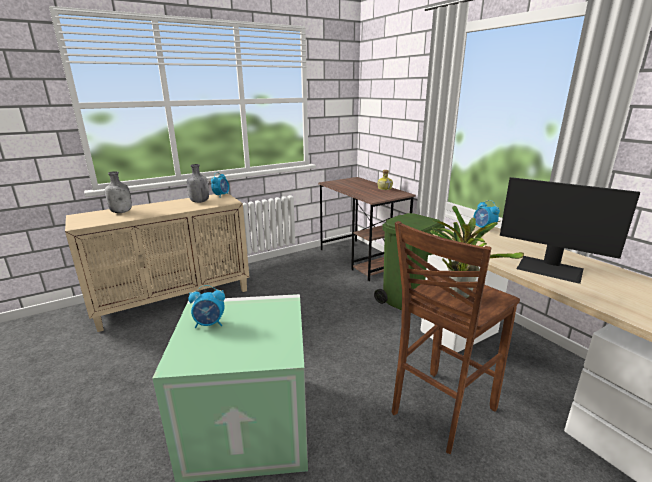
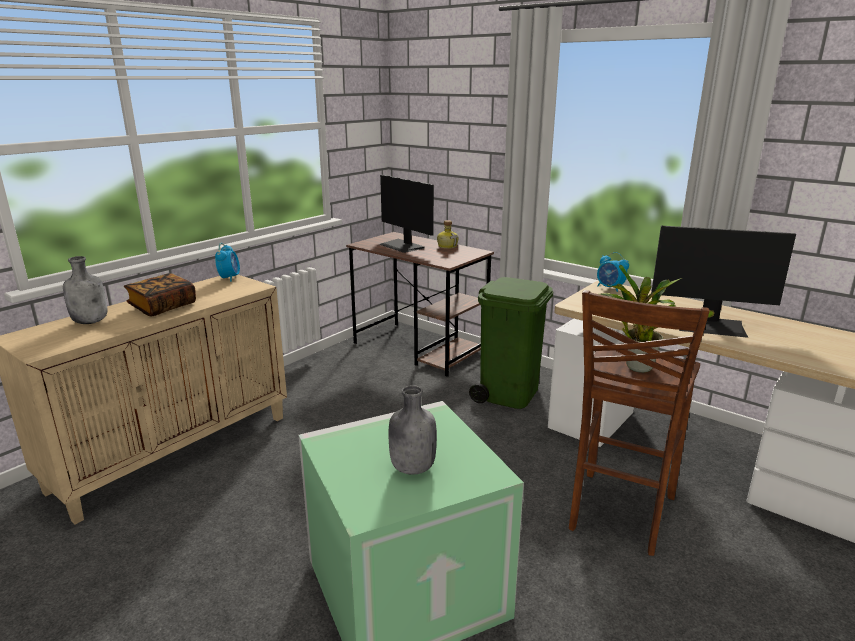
camera: 20 degrees left, 0 degrees up
grey bottle [187,164,209,203] -> grey bottle moved to [389,385,437,475]
alarm clock [189,285,225,328] -> none
none -> book [124,273,196,316]
none -> monitor [379,175,434,253]

